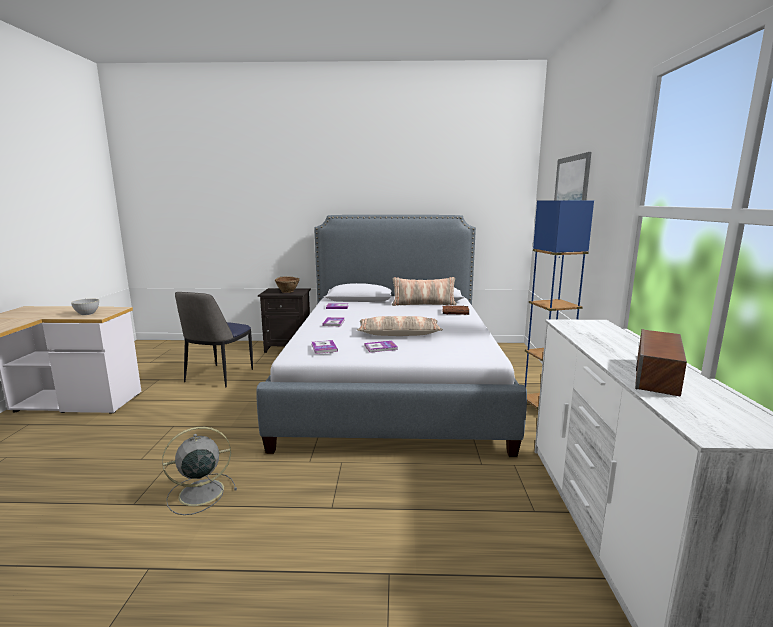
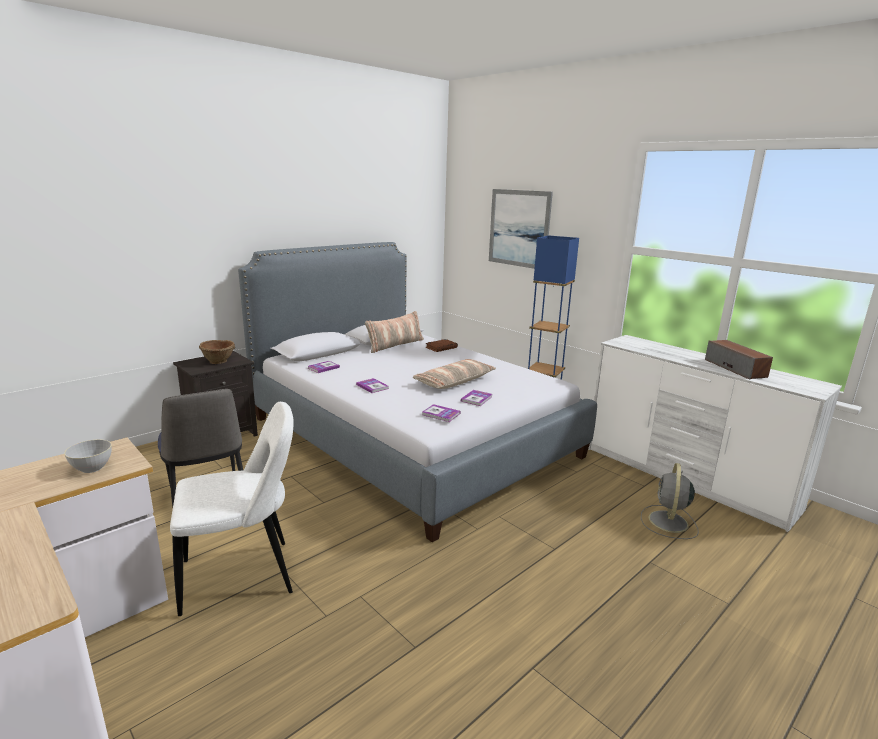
camera: 45 degrees left, 5 degrees up
grey fan [162,427,237,515] -> grey fan moved to [641,463,699,539]
none -> white chair [170,402,294,616]

